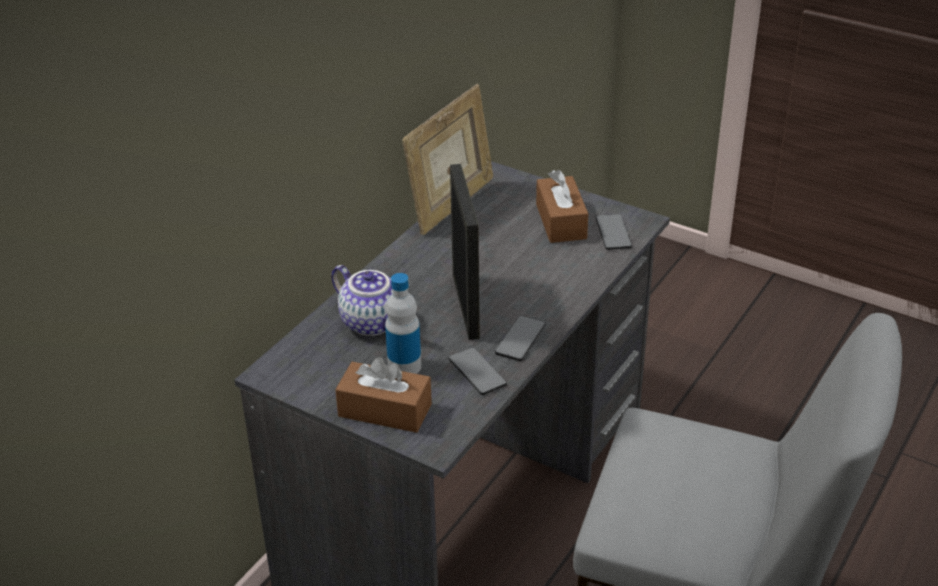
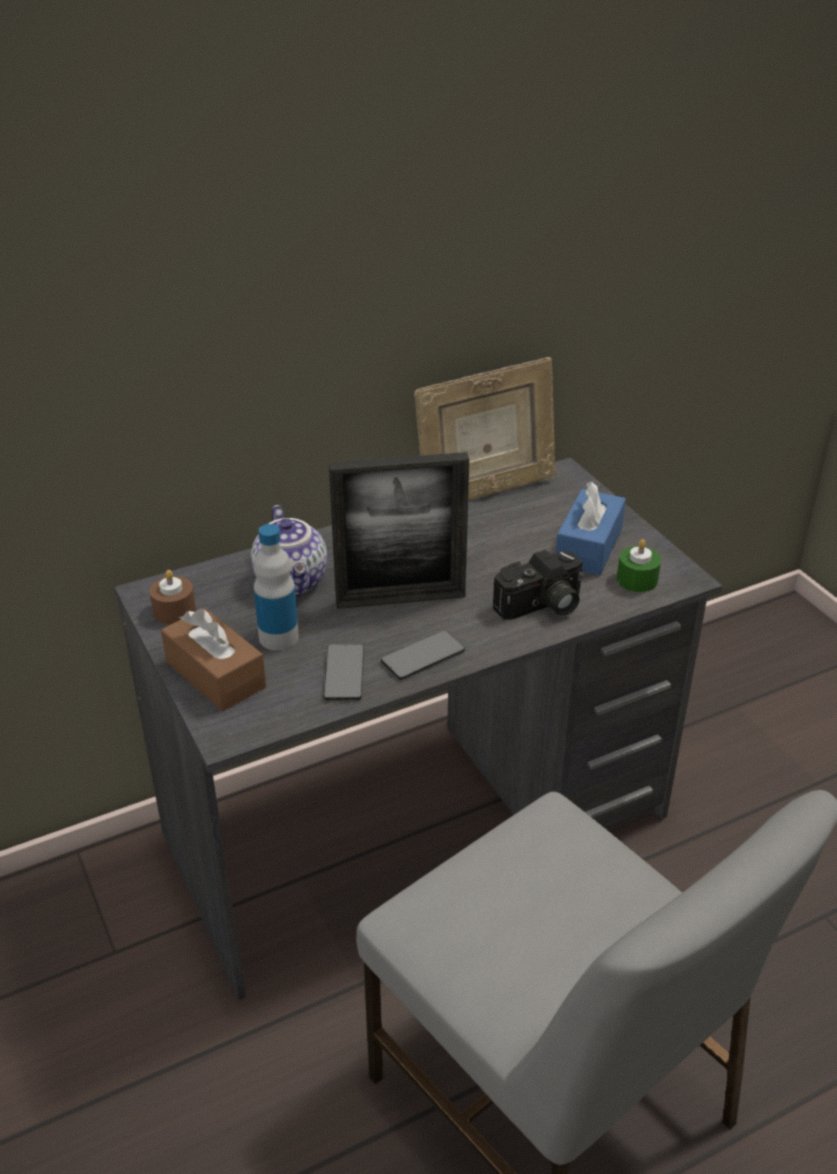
camera: 30 degrees right, 0 degrees up
picture frame [450,164,480,340] -> picture frame turned 60 degrees clockwise [329,452,469,609]
brown tissue box [536,170,588,243] -> blue tissue box [556,481,626,576]
phone [596,214,632,250] -> green candle [617,539,661,592]
none -> brown candle [149,570,196,624]
none -> camera [493,549,583,620]

